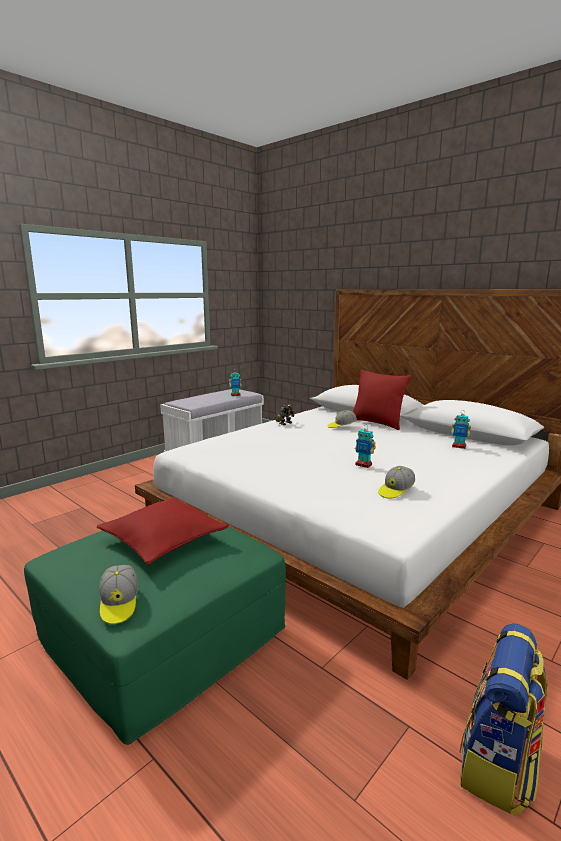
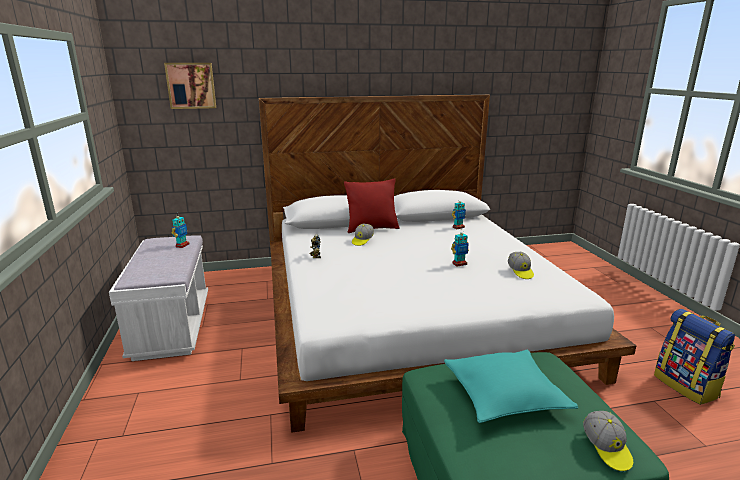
camera: 55 degrees left, 5 degrees up
red pillow [97,497,229,565] -> turquoise pillow [444,349,578,423]
cap [99,565,138,624] -> cap turned 60 degrees clockwise [583,411,633,471]
none -> picture [164,63,216,109]

